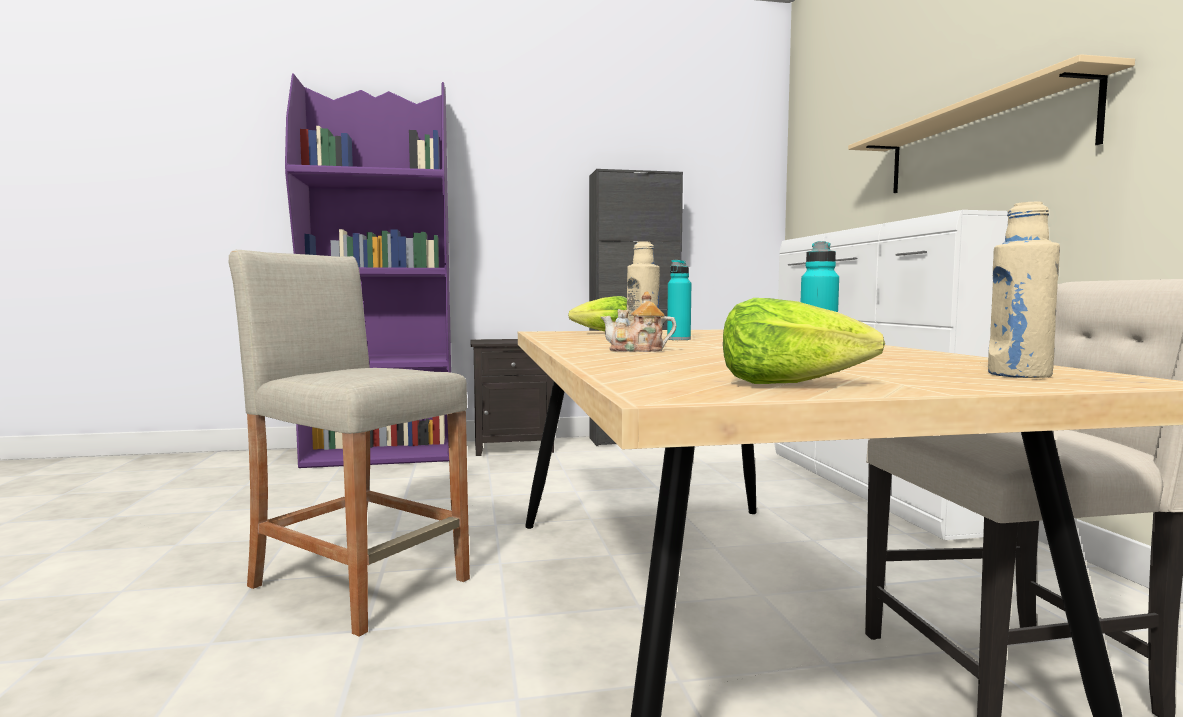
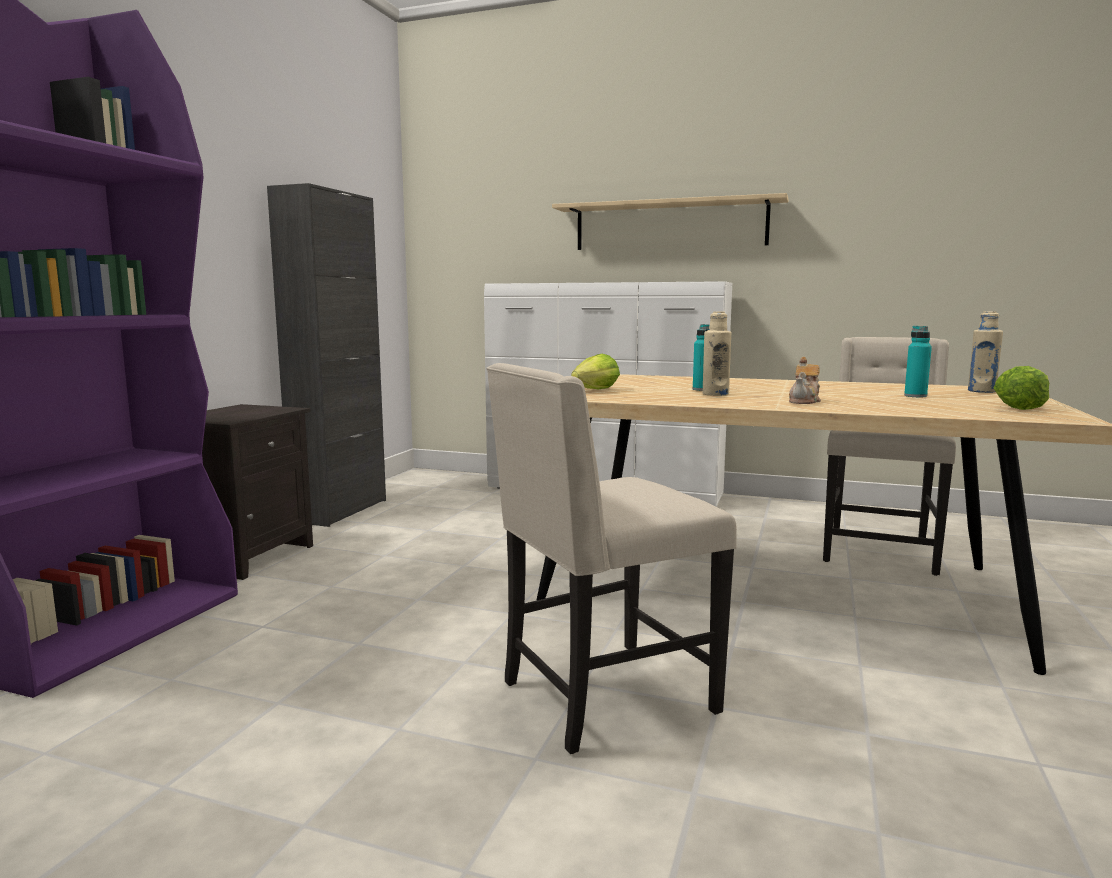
camera: 60 degrees left, 5 degrees up
beige stool [229,250,470,637] -> beige chair [486,363,737,754]

